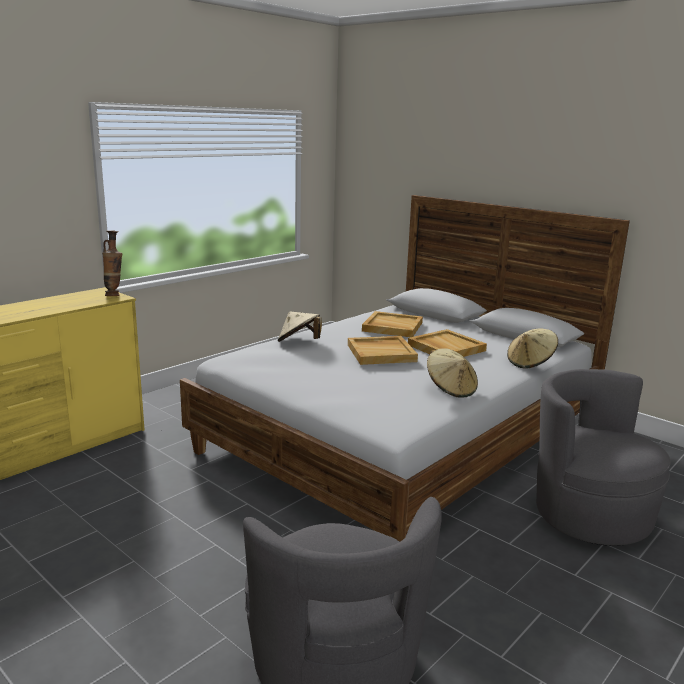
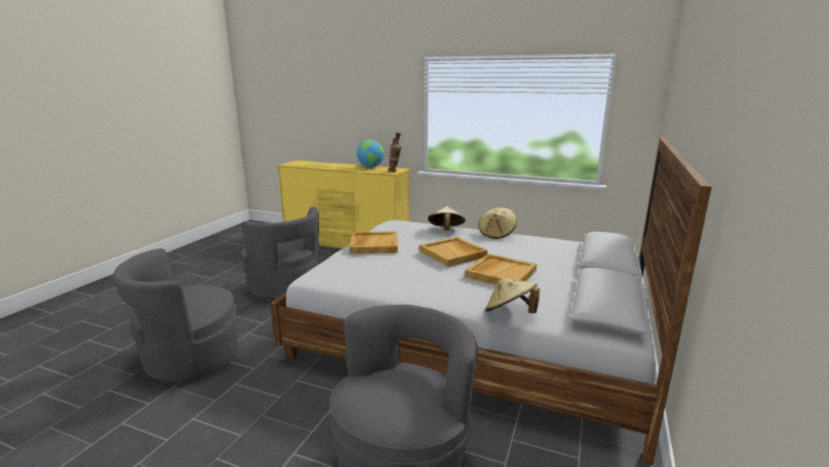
camera: 70 degrees right, 0 degrees up
beige tray [362,311,423,337] -> beige tray moved to [349,231,398,254]
beige hat [427,348,478,398] -> beige hat moved to [479,208,517,239]
none -> grey armchair [241,207,319,300]
none -> globe [357,140,384,168]

